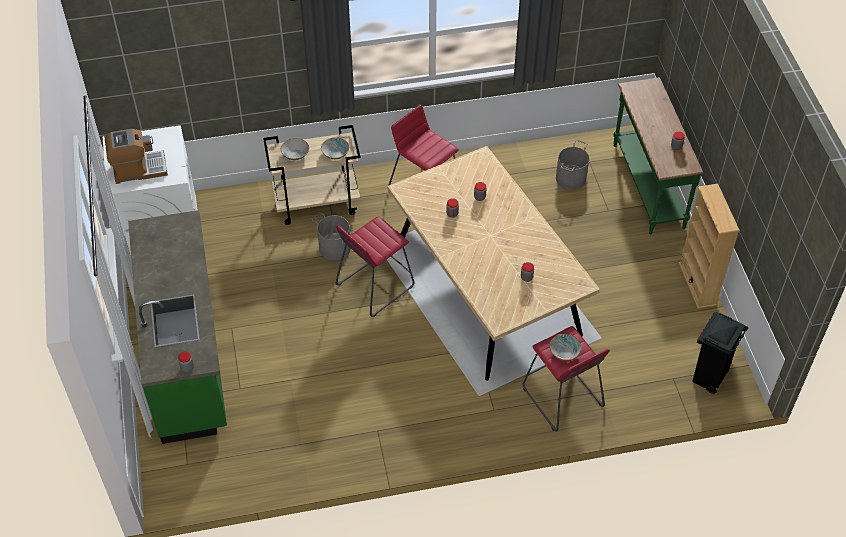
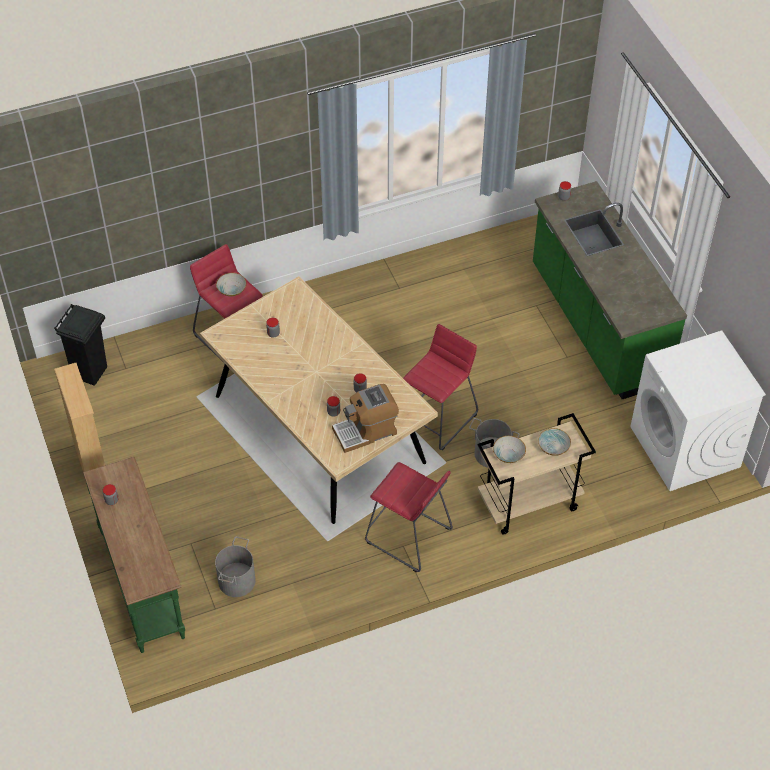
camera: 170 degrees right, 0 degrees up
coffee machine [105,129,168,184] -> coffee machine moved to [332,384,399,453]

